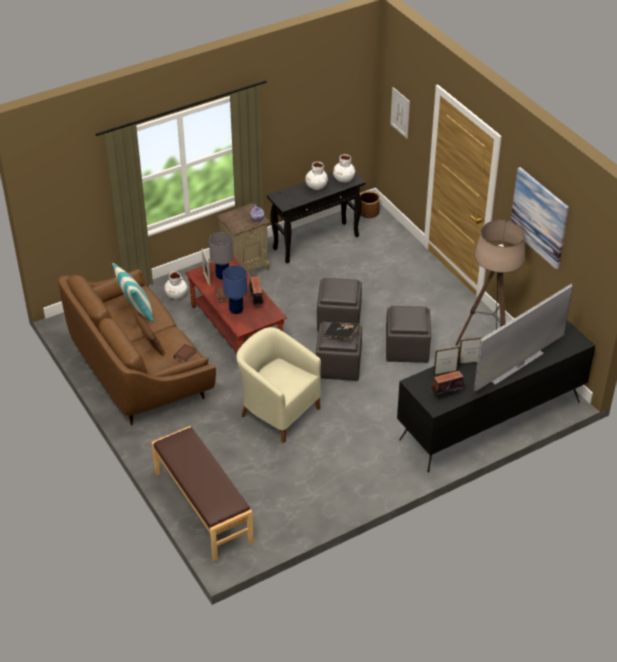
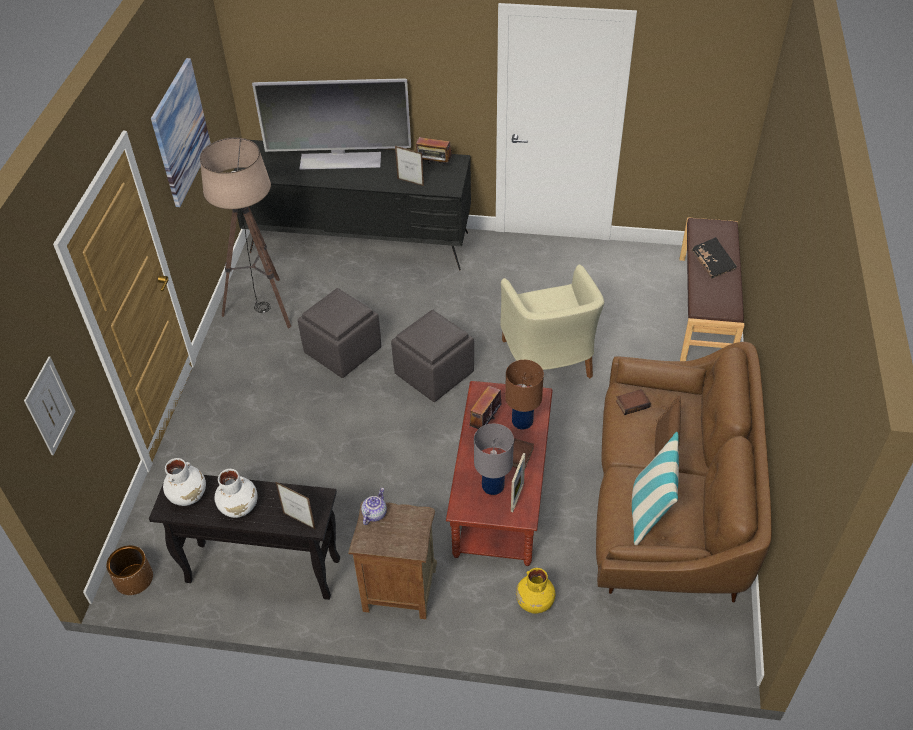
camera: 140 degrees left, 5 degrees up
white vase [164,272,187,299] -> yellow vase [516,568,555,614]
blue table lamp [223,266,247,314] -> brown table lamp [505,360,544,430]
grey ottoman [317,278,362,332] -> none
black book [324,322,359,340] -> black book moved to [691,237,737,279]
picture frame [458,338,482,365] -> picture frame moved to [276,482,316,530]

